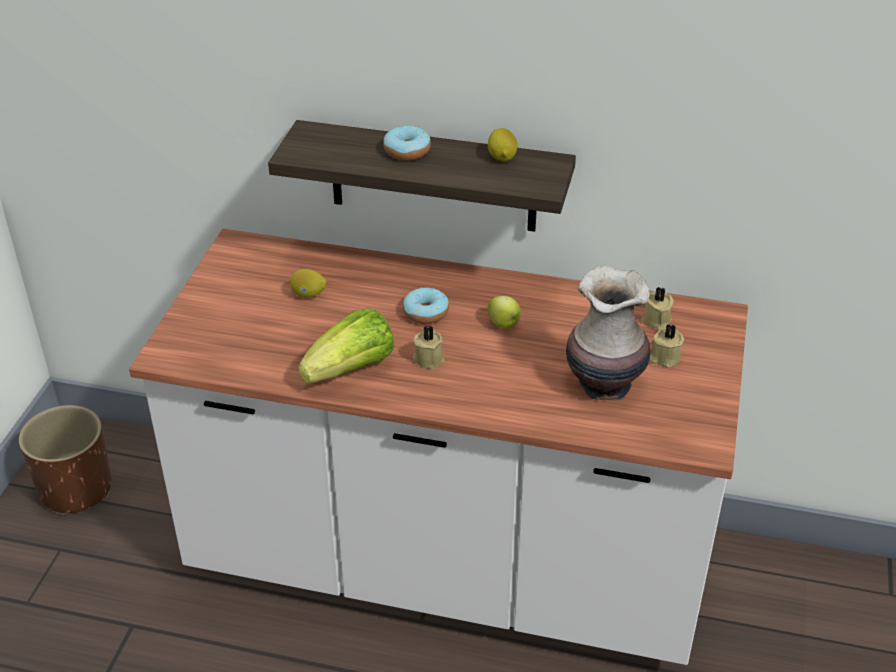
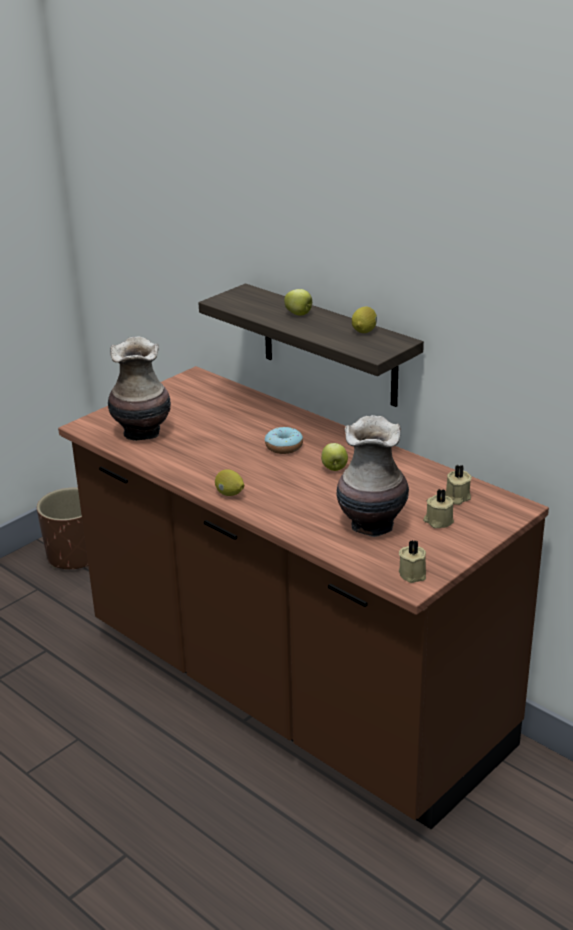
camera: 30 degrees right, 10 degrees down
white counter [129,229,748,665] -> brown counter [58,366,549,830]
lemon [289,269,327,298] -> lemon moved to [215,469,244,496]
lettuce [298,308,394,384] -> none
donut [383,126,431,161] -> apple [284,289,312,315]
beige candle [413,325,445,369] -> beige candle moved to [399,540,426,583]
none -> vase [108,337,171,441]

